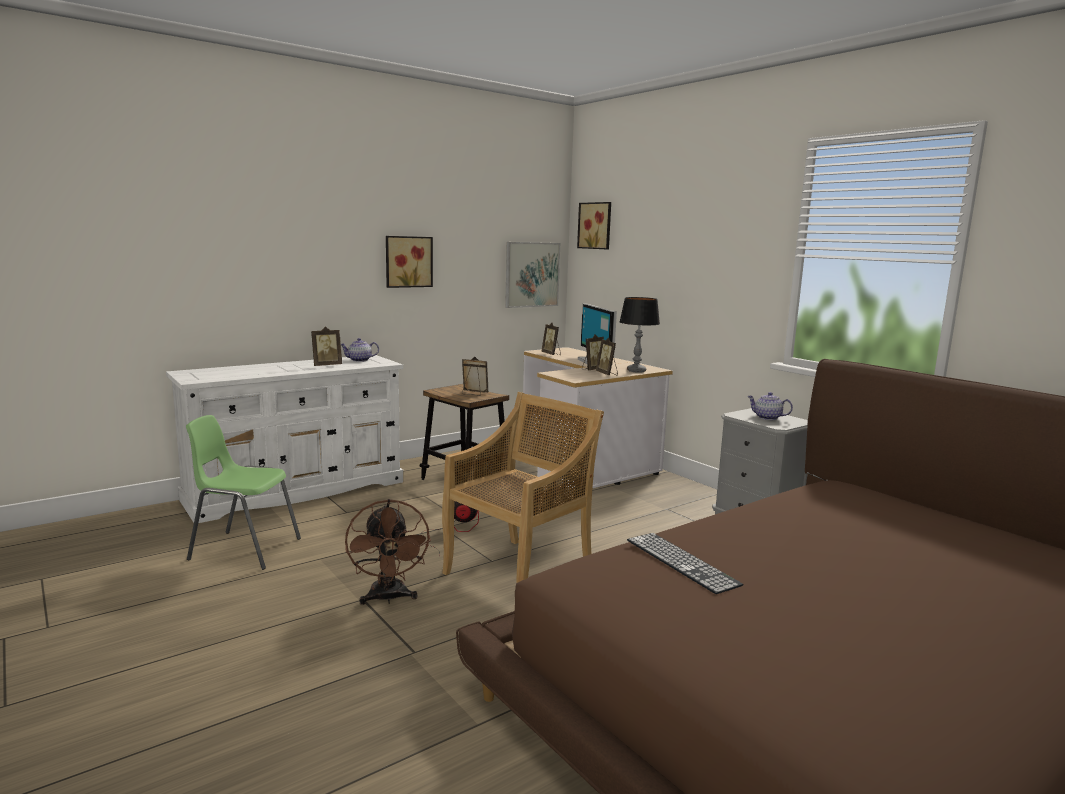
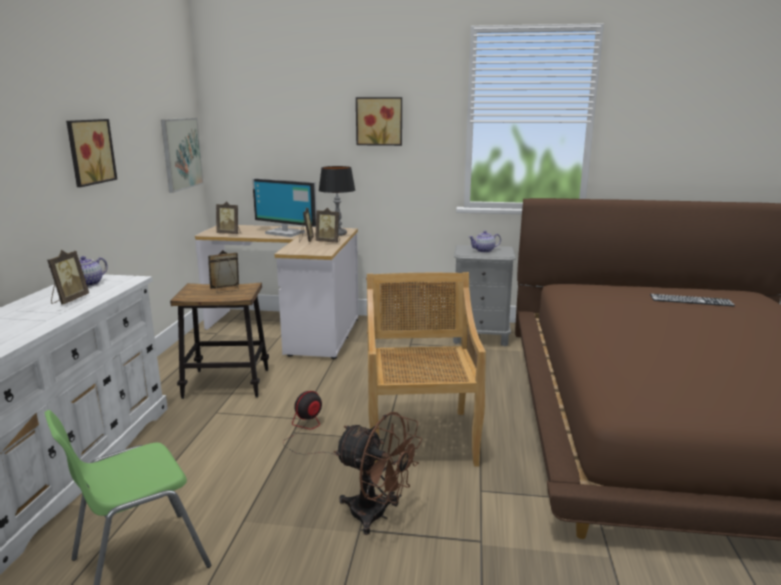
camera: 45 degrees left, 5 degrees up
picture [577,202,611,250] -> picture moved to [356,97,402,146]
keyboard [627,533,744,594] -> keyboard moved to [650,294,735,306]

